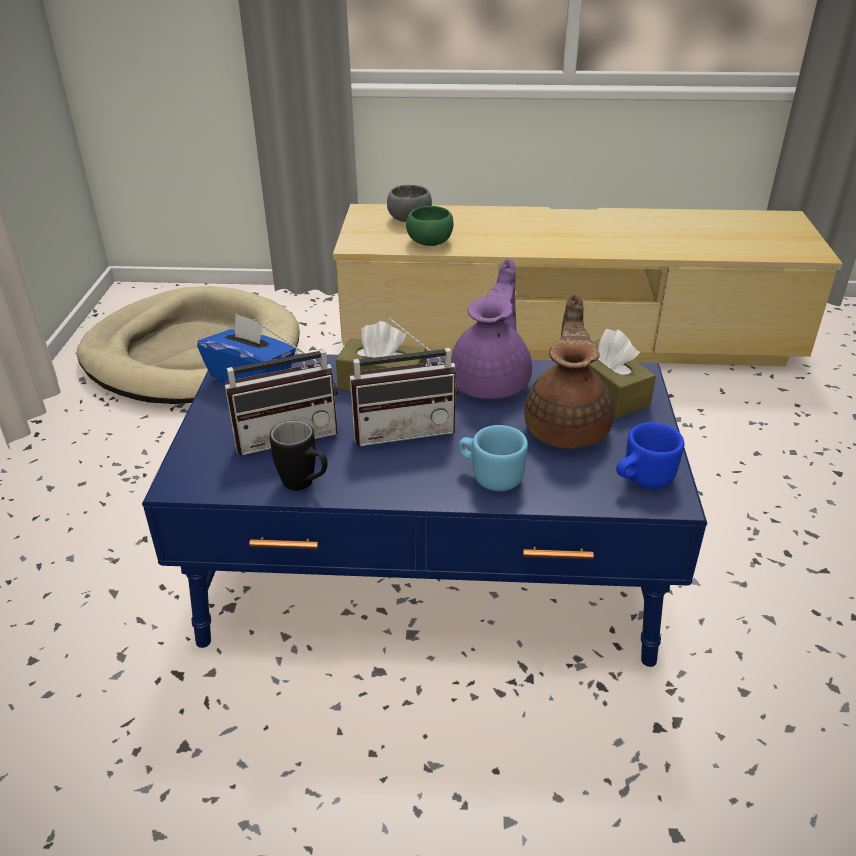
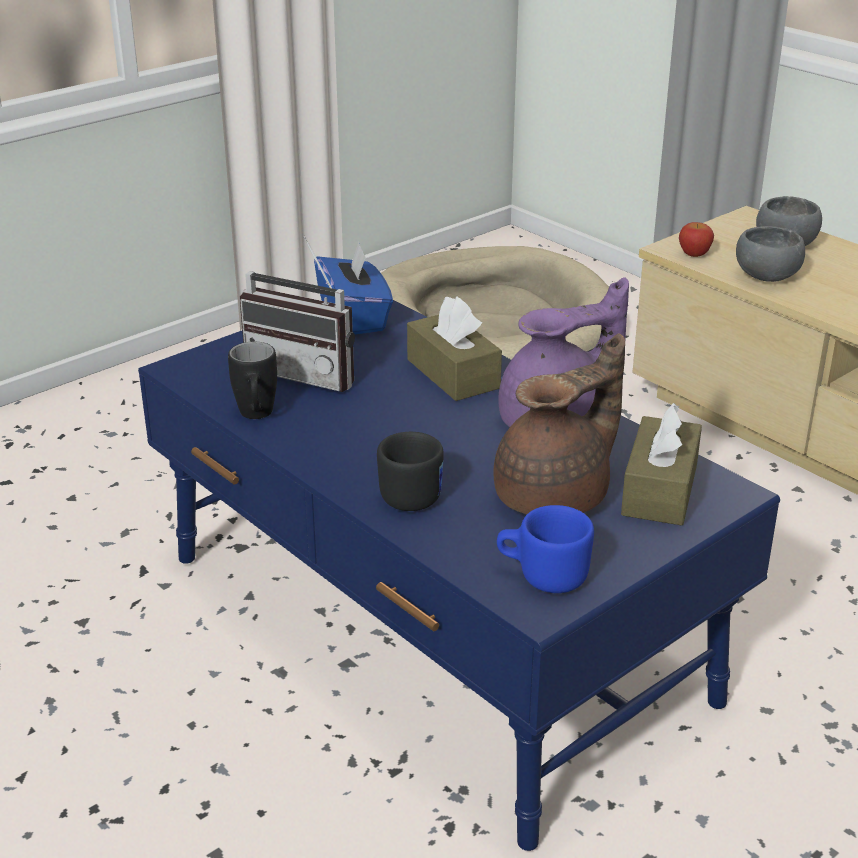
camera: 45 degrees right, 5 degrees down
radio [350,313,459,446] -> none
green bowl [406,206,453,246] -> grey bowl [736,226,805,282]
blue mug [459,425,528,491] -> black mug [377,432,444,511]
none -> apple [679,222,714,257]

